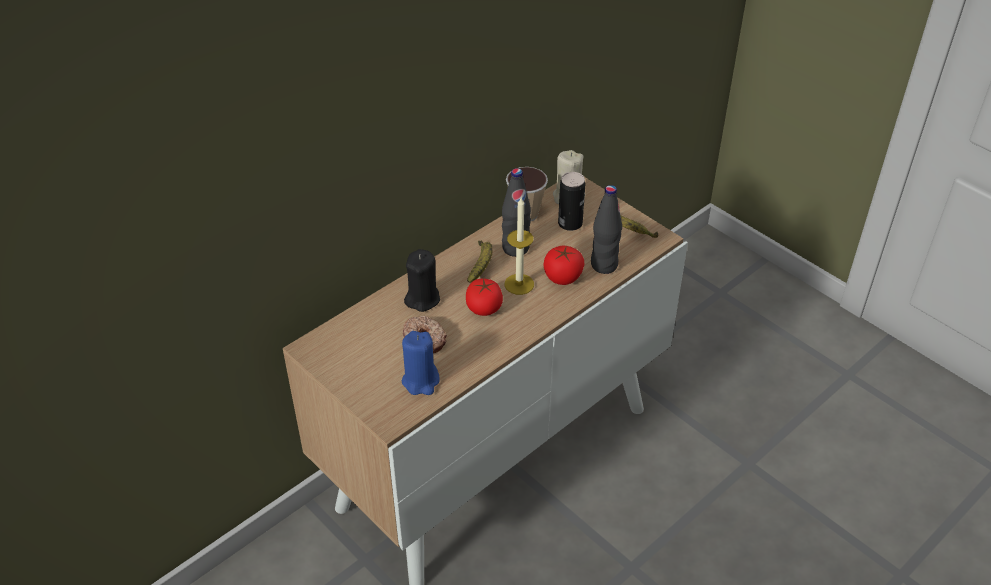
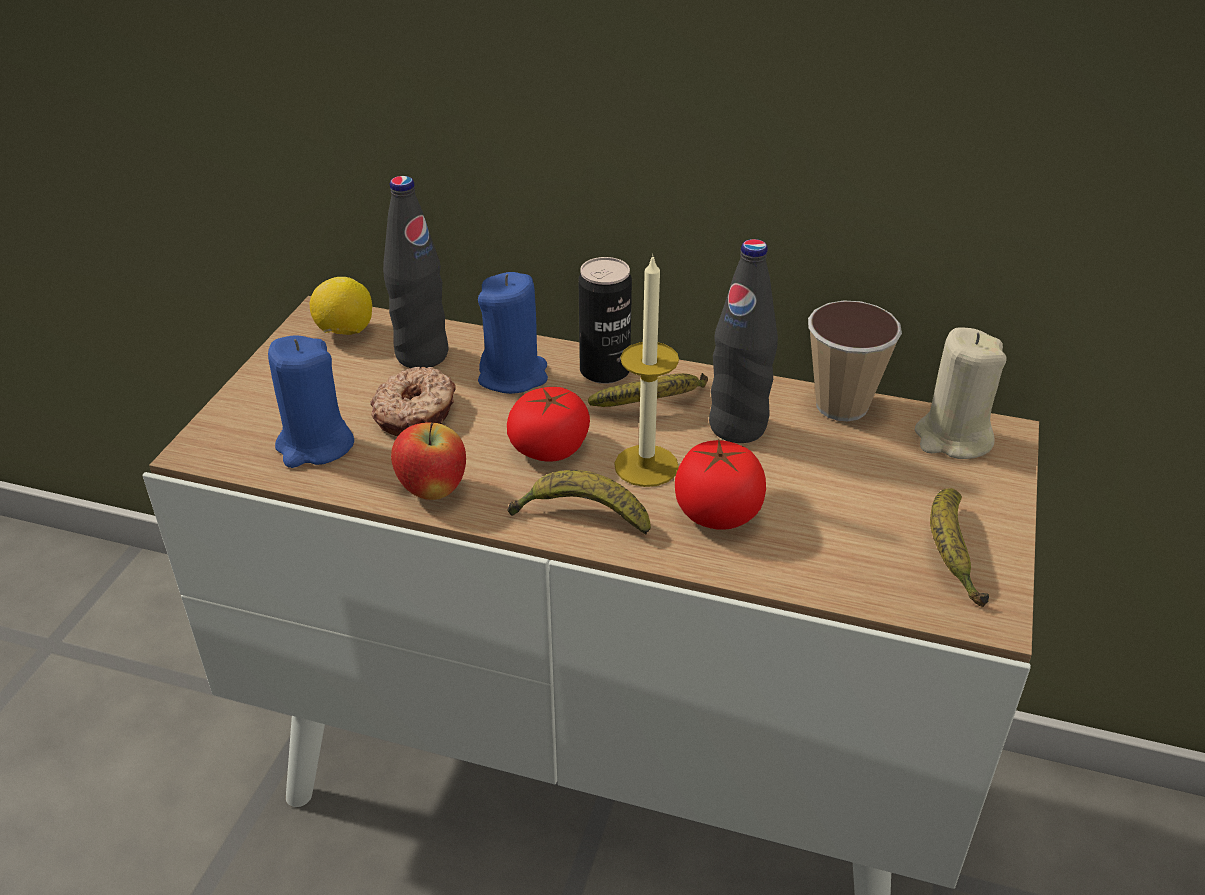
camera: 60 degrees right, 5 degrees down
black candle [404,249,440,312] -> blue candle [478,272,548,394]
can [558,172,585,231] -> can moved to [578,257,632,384]
black bottle [591,185,622,274] -> black bottle moved to [383,176,449,368]
none -> lemon [310,277,372,335]
none -> apple [391,422,466,500]
none -> banana [508,470,651,535]

